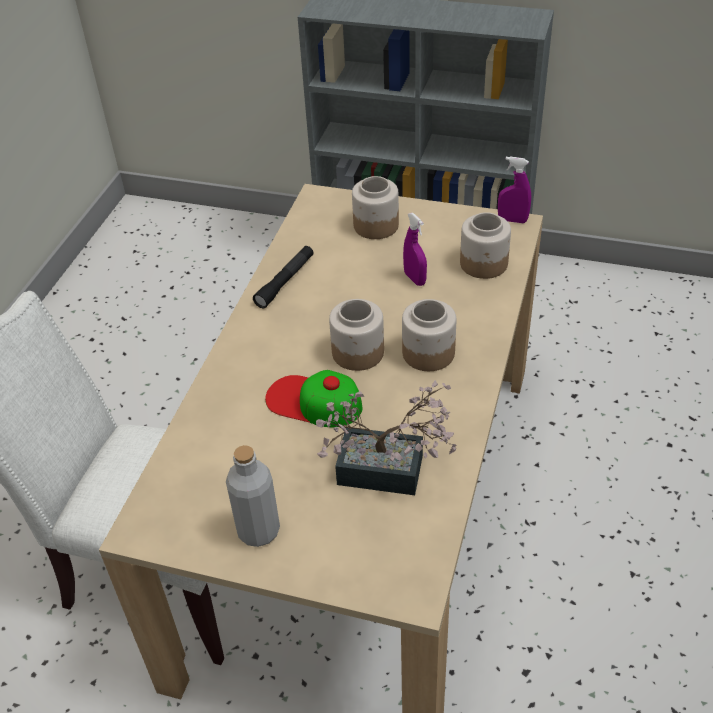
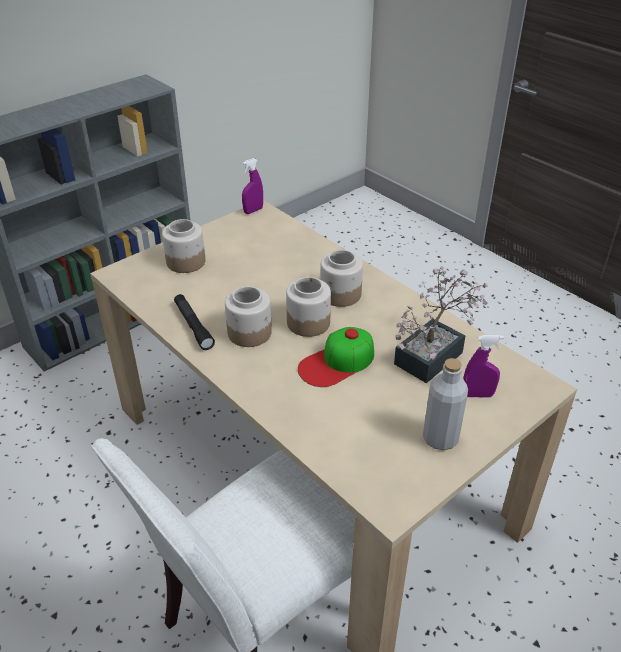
camera: 60 degrees left, 5 degrees down
purple spray bottle [403,213,427,286] -> purple spray bottle moved to [463,335,504,398]
jar [460,212,511,279] -> jar moved to [225,286,272,347]

